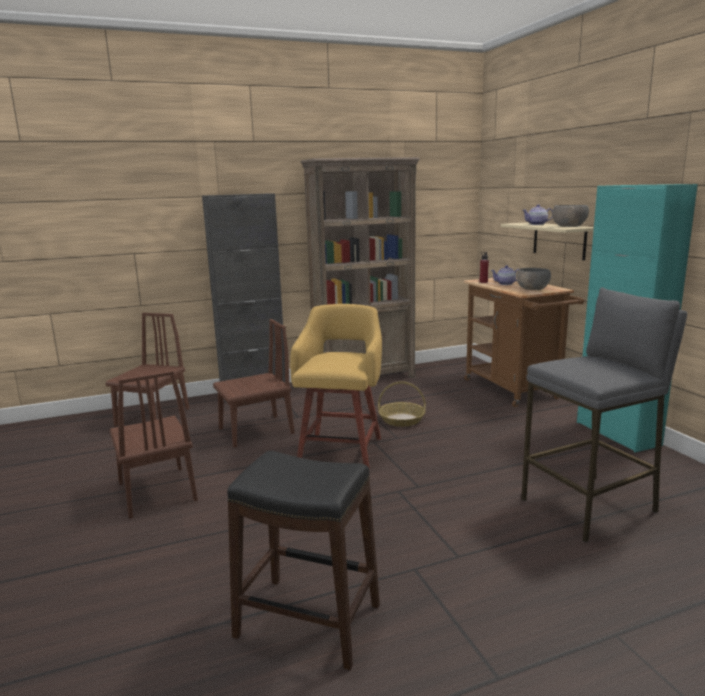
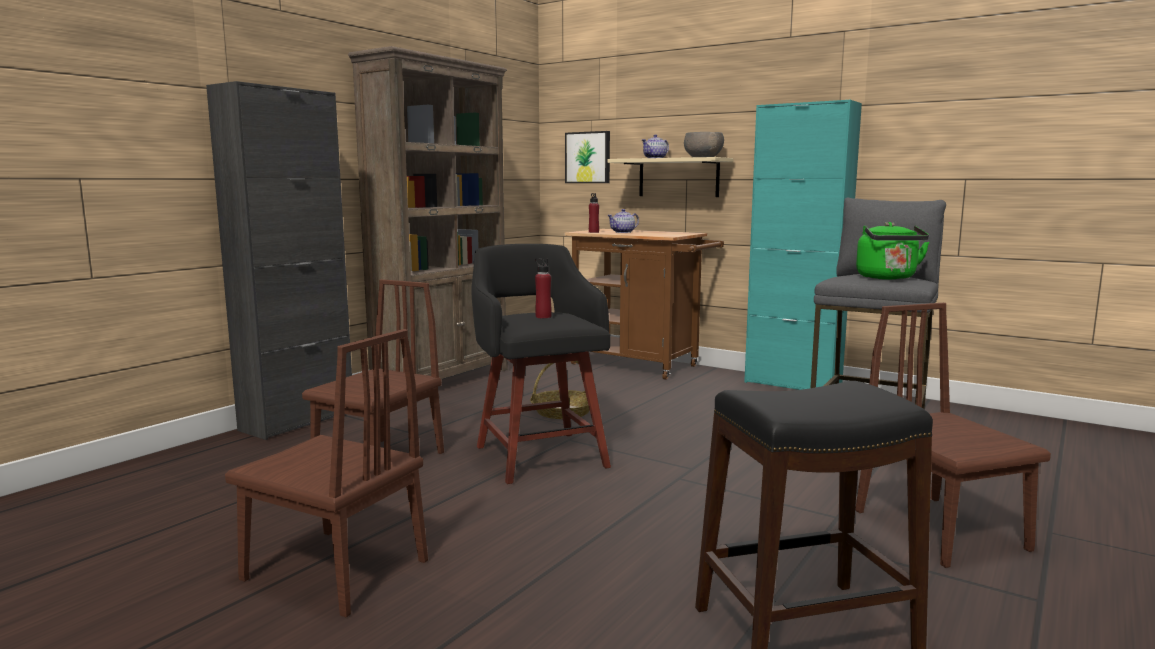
camera: 35 degrees left, 5 degrees down
brown chair [106,313,189,426] -> brown chair moved to [855,303,1051,568]
yellow stool [290,304,382,469] -> black stool [472,244,611,484]
grey bowl [517,268,551,290] -> none
none -> red bottle [535,258,552,318]
none -> picture [565,131,610,183]
none -> green kettle [856,222,930,280]

